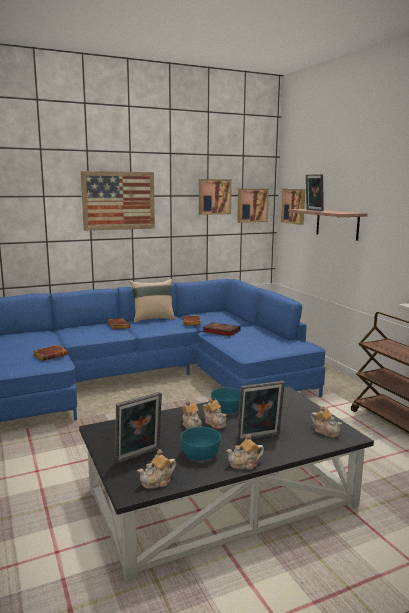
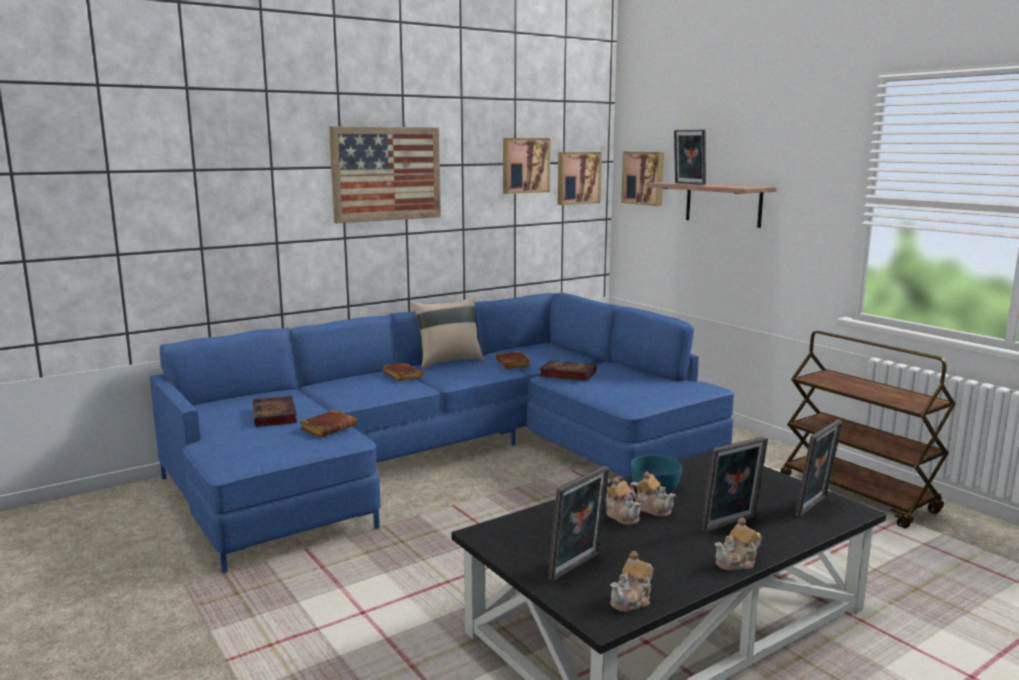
camera: 10 degrees left, 0 degrees up
turquoise bowl [181,427,221,461] -> none
teapot [311,406,342,438] -> picture frame [795,420,843,517]
none -> book [253,396,297,427]

